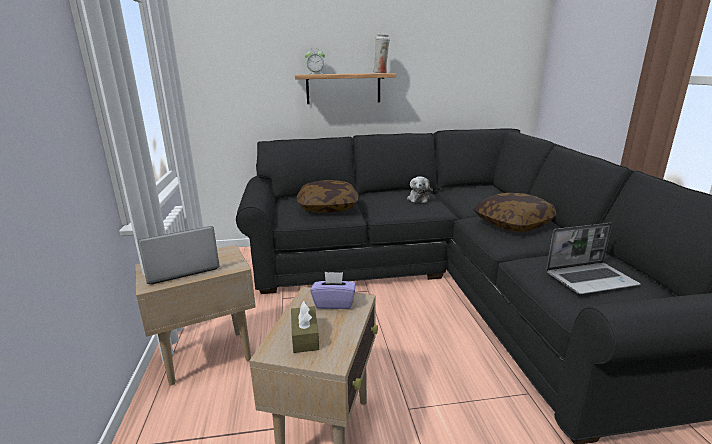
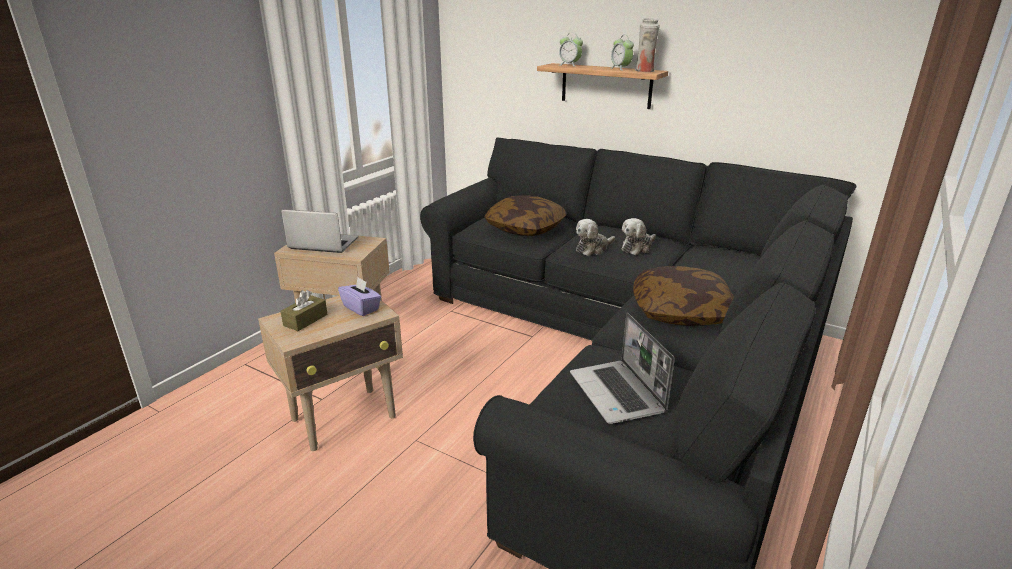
camera: 40 degrees right, 5 degrees up
laptop [546,223,640,294] -> laptop turned 45 degrees clockwise [570,313,675,424]
none -> plush toy [576,219,615,256]
none -> alarm clock [611,35,634,71]

